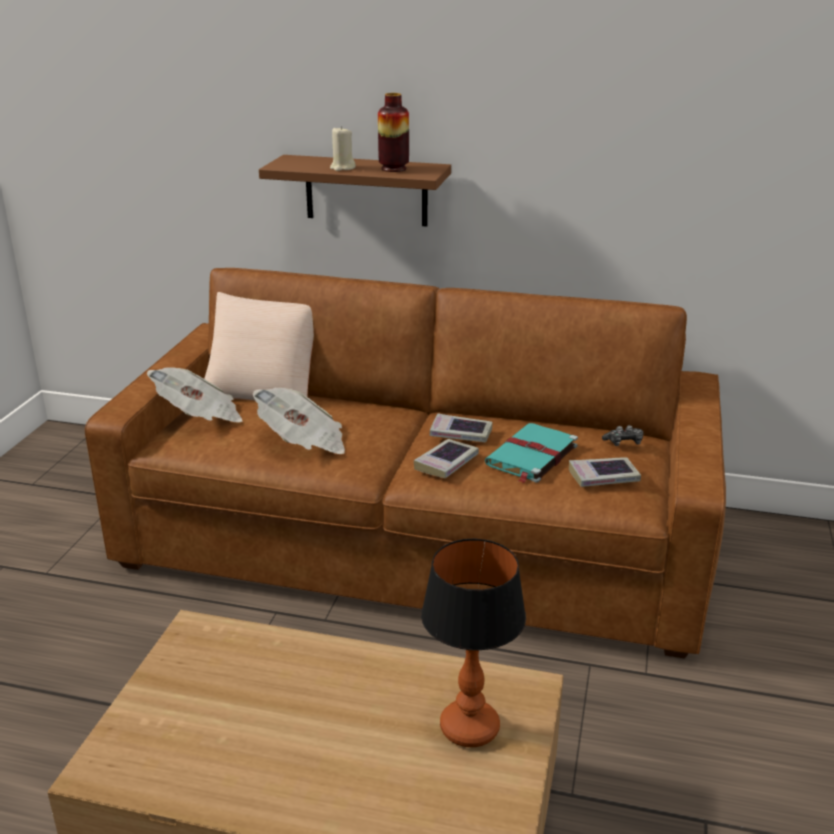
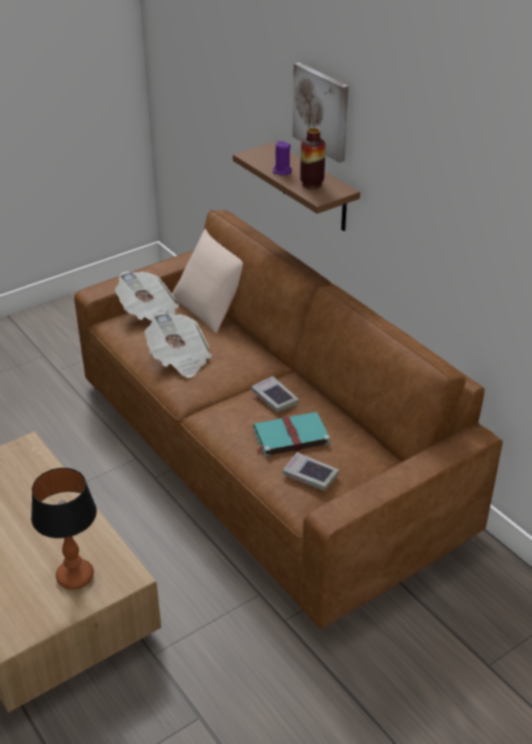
camera: 40 degrees right, 10 degrees up
beige candle [330,126,356,171] -> purple candle [273,141,292,175]
book [414,439,479,478] -> none
game controller [602,425,643,446] -> none
none -> picture [292,62,349,163]

